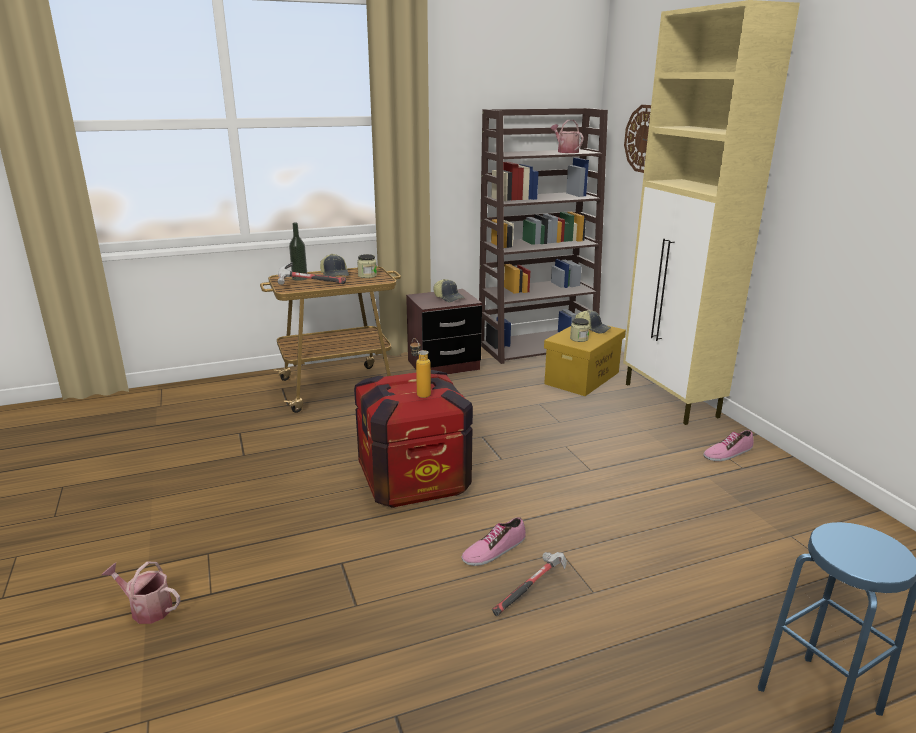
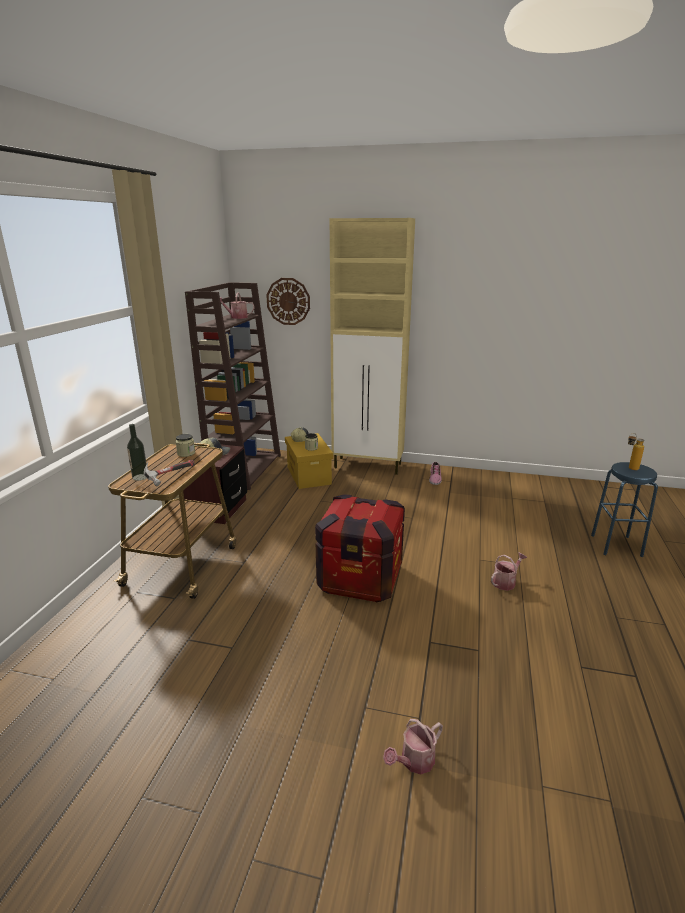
camera: 55 degrees left, 0 degrees up
cap [320,254,349,277] -> none
bottle [410,338,431,398] -> bottle moved to [628,433,645,470]
shoe [462,517,526,566] -> none
hammer [492,552,567,616] -> watering can [491,552,527,591]

